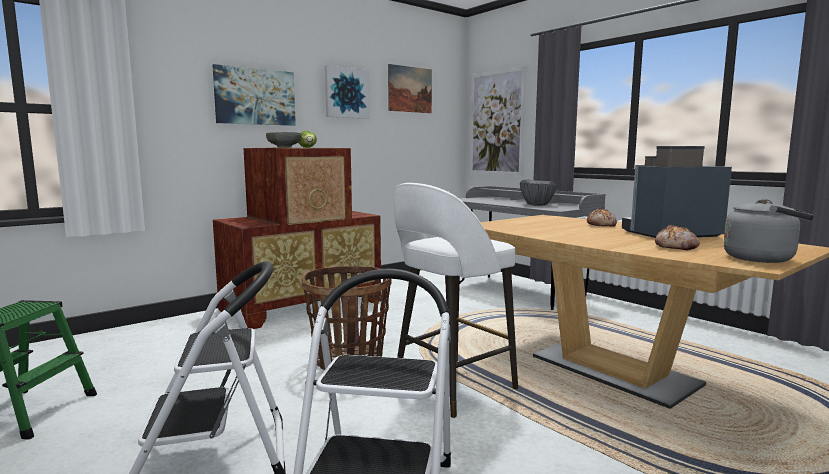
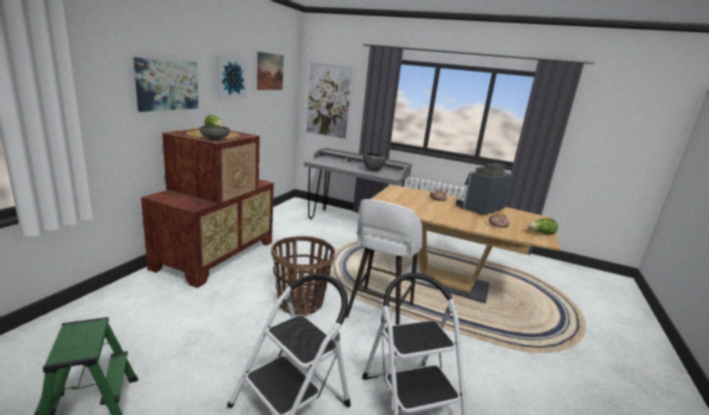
camera: 30 degrees left, 10 degrees up
grey kettle [724,199,814,263] -> lettuce [528,218,558,235]

